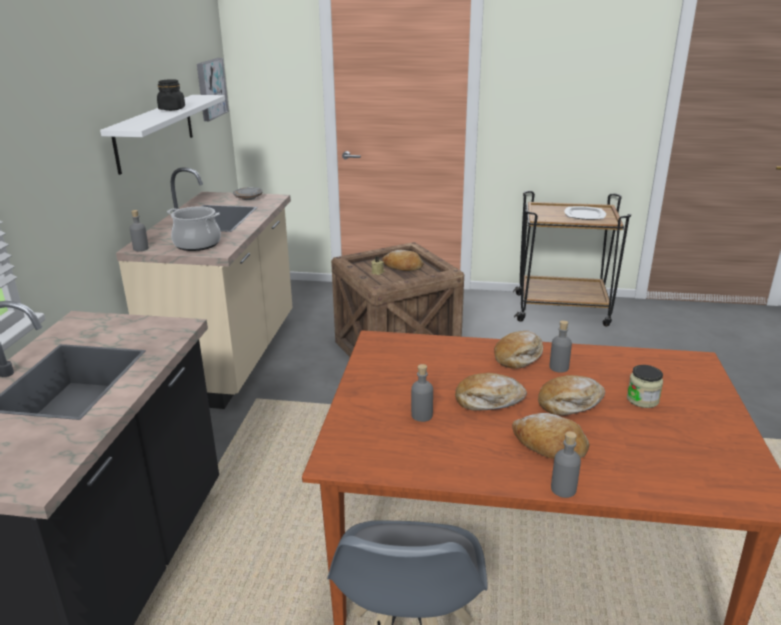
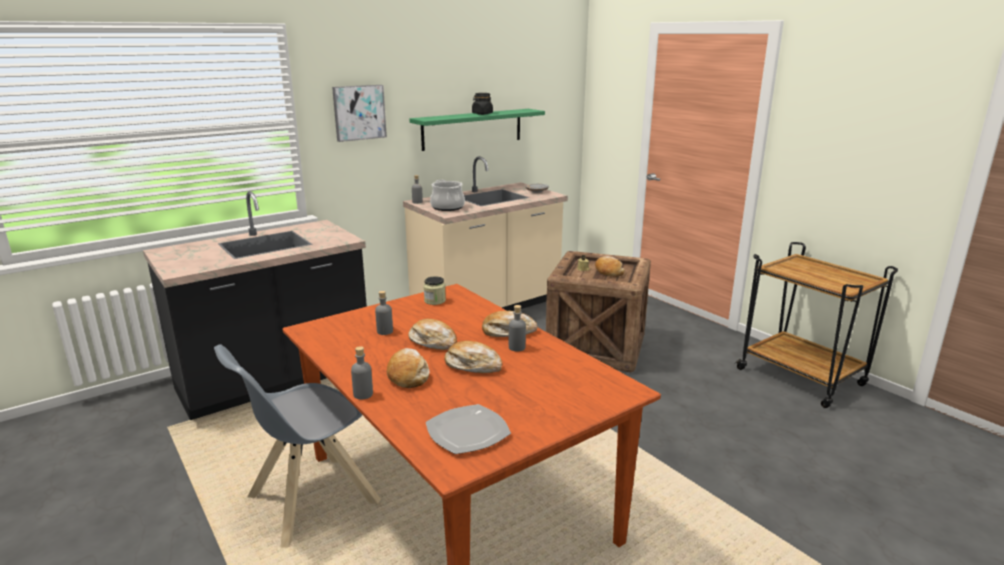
camera: 45 degrees right, 5 degrees down
white shelf [100,95,225,175] -> green shelf [409,109,545,151]
picture [197,58,229,121] -> picture moved to [332,85,387,142]
plate [564,206,606,220] -> plate moved to [426,404,511,454]
jar [627,365,663,408] -> jar moved to [424,276,446,305]

